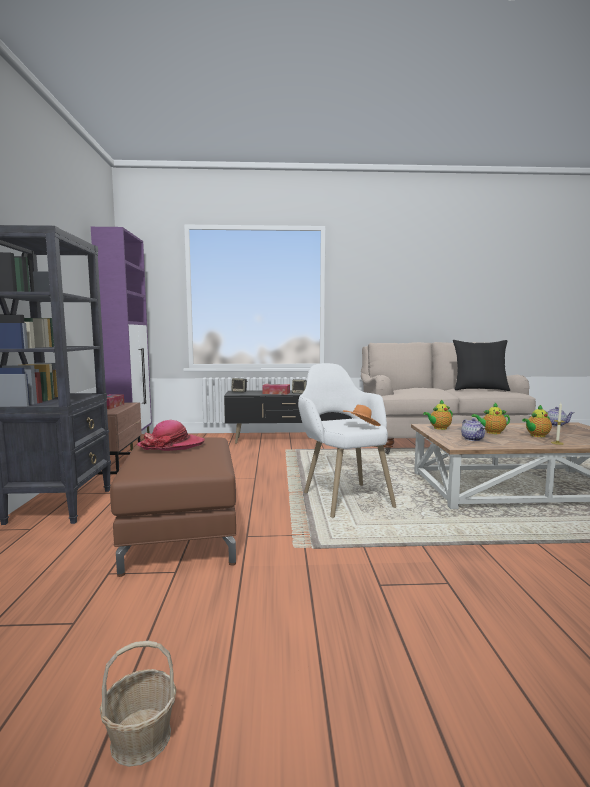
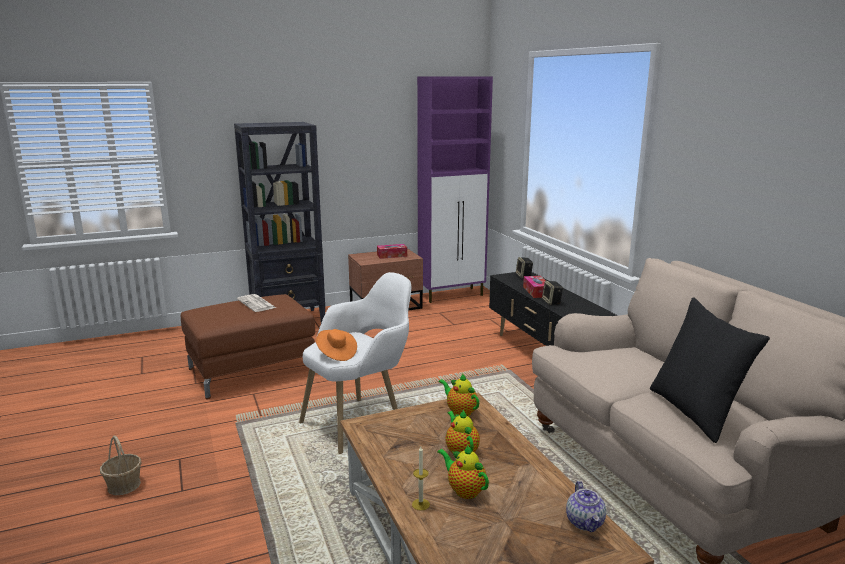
camera: 70 degrees right, 10 degrees up
basket [100,641,176,767] -> basket moved to [100,436,142,495]
hat [137,420,205,451] -> newspaper [237,294,276,312]
teapot [461,418,485,441] -> none

